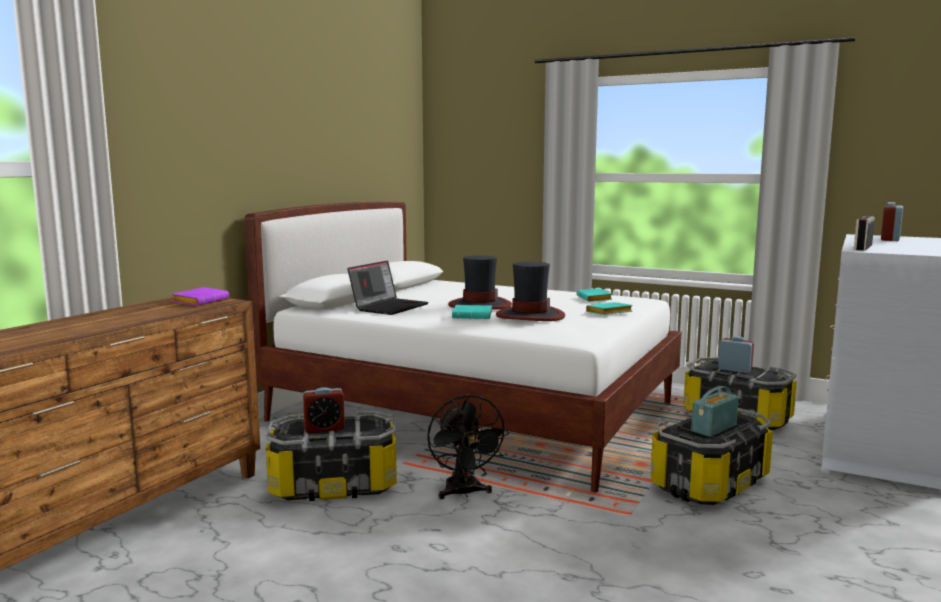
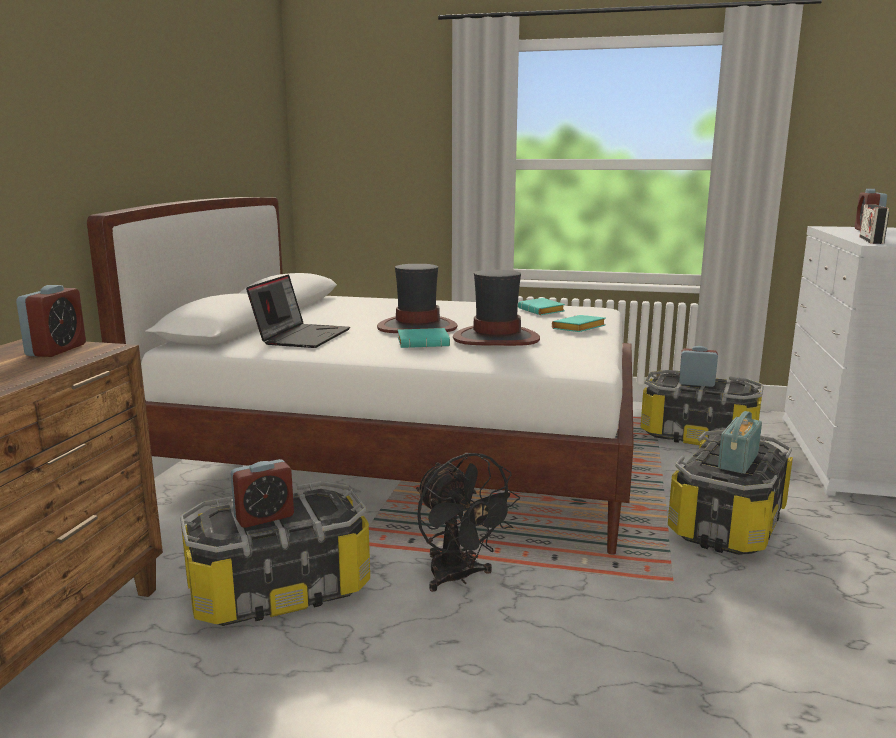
camera: 15 degrees left, 5 degrees up
purple book [172,287,229,306] -> alarm clock [16,285,86,357]

